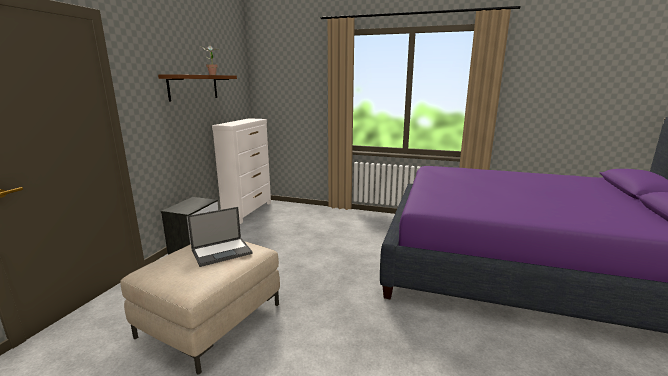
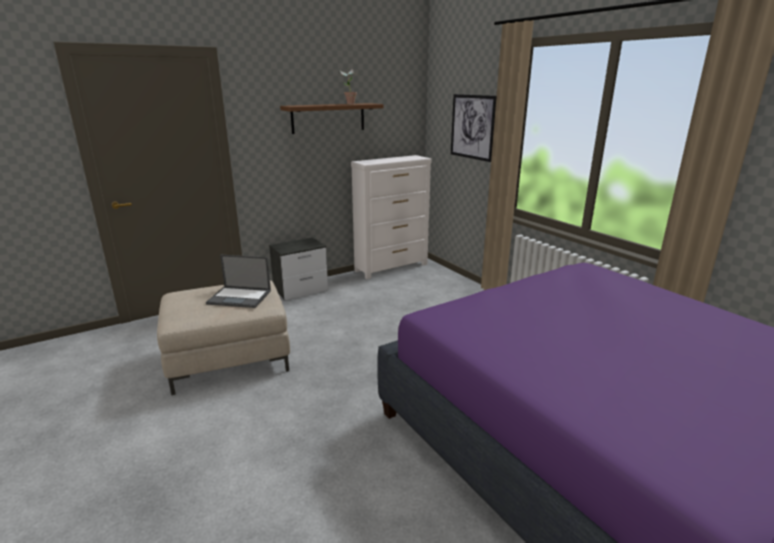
camera: 40 degrees right, 5 degrees up
none -> picture [451,94,497,162]

